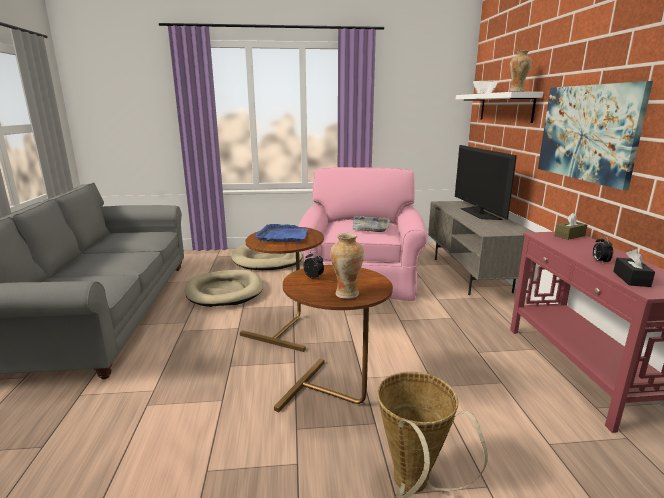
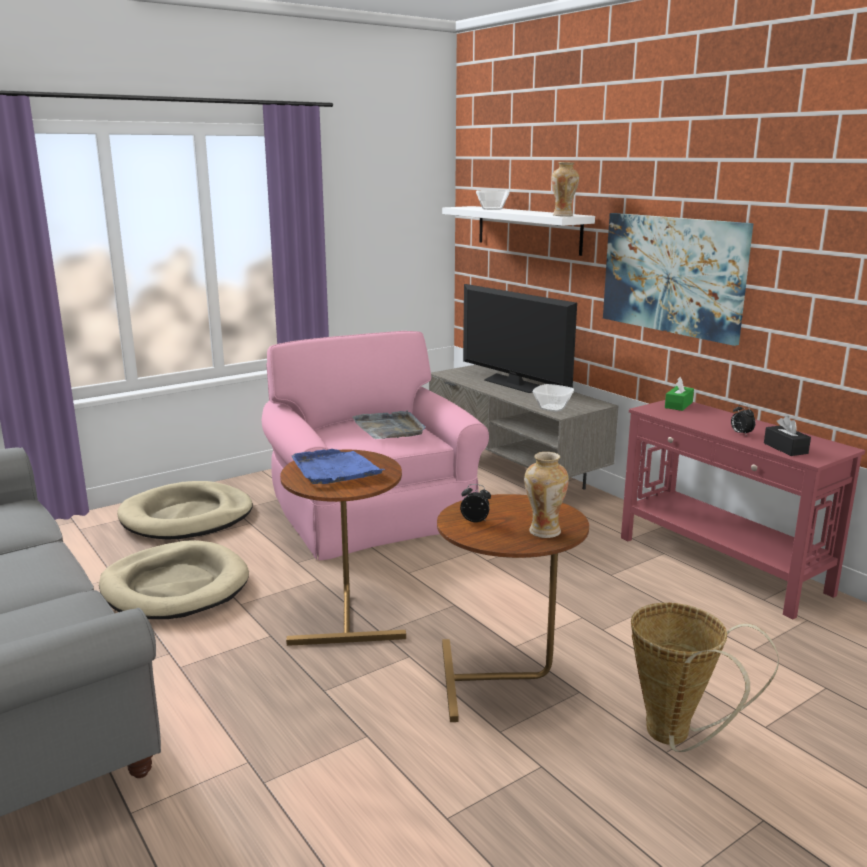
camera: 30 degrees left, 0 degrees up
brown tissue box [555,213,587,240] -> green tissue box [665,377,694,411]
none -> bowl [533,384,574,412]

